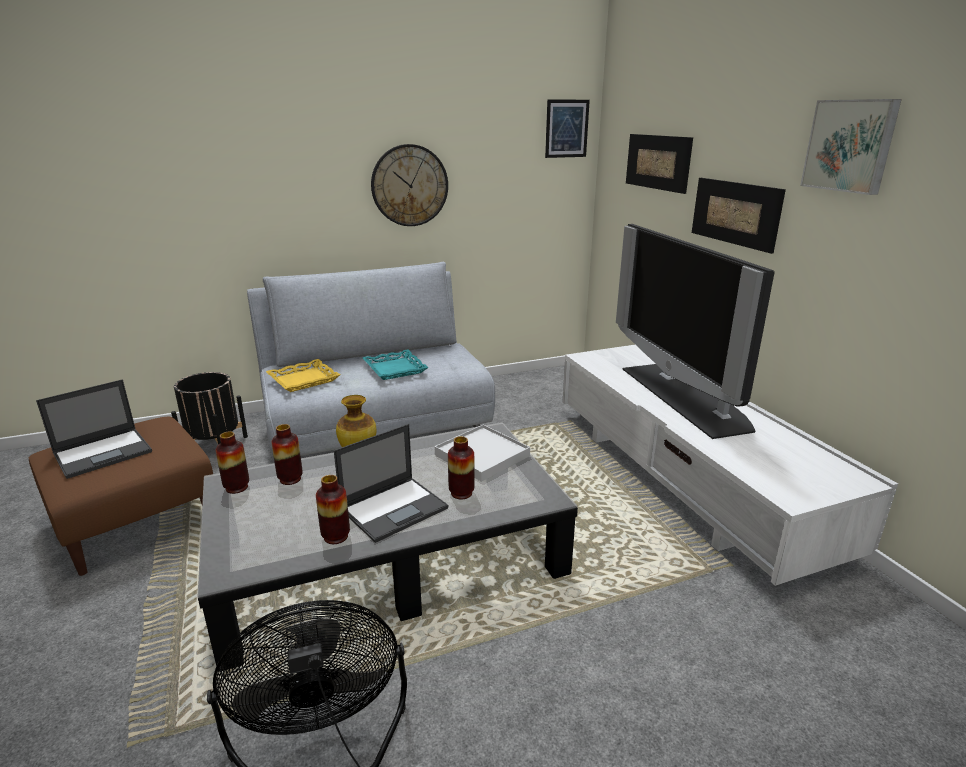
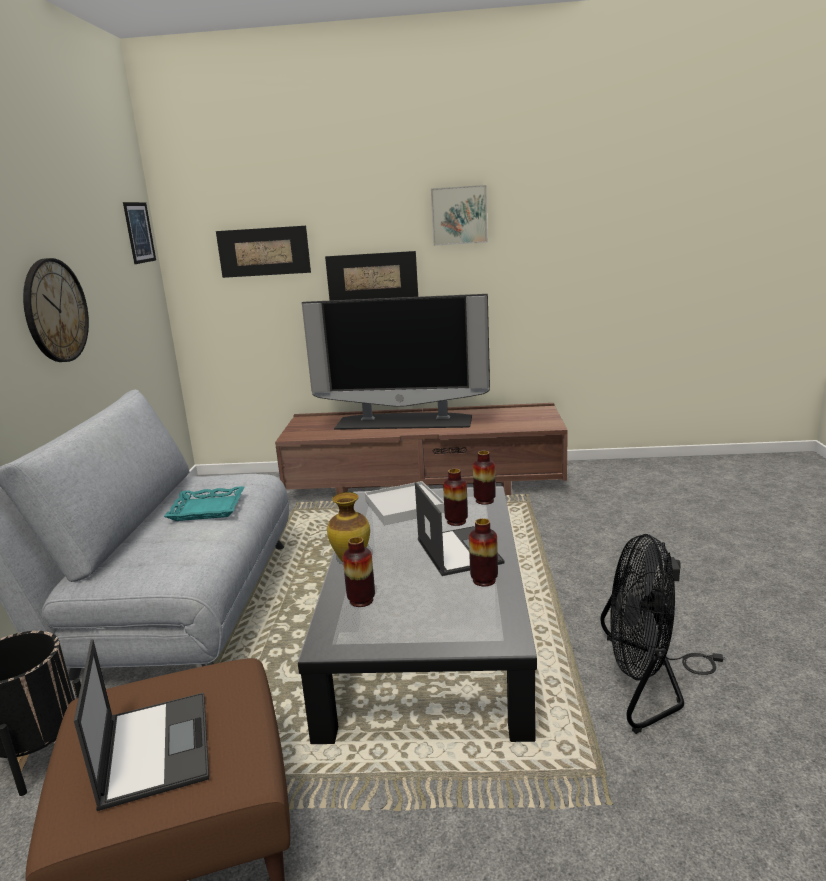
camera: 65 degrees left, 5 degrees down
vase [216,432,249,494] -> vase moved to [473,451,496,505]
yellow tray [266,359,340,392] -> none
white tv stand [563,345,898,586] -> brown tv stand [275,403,568,495]

